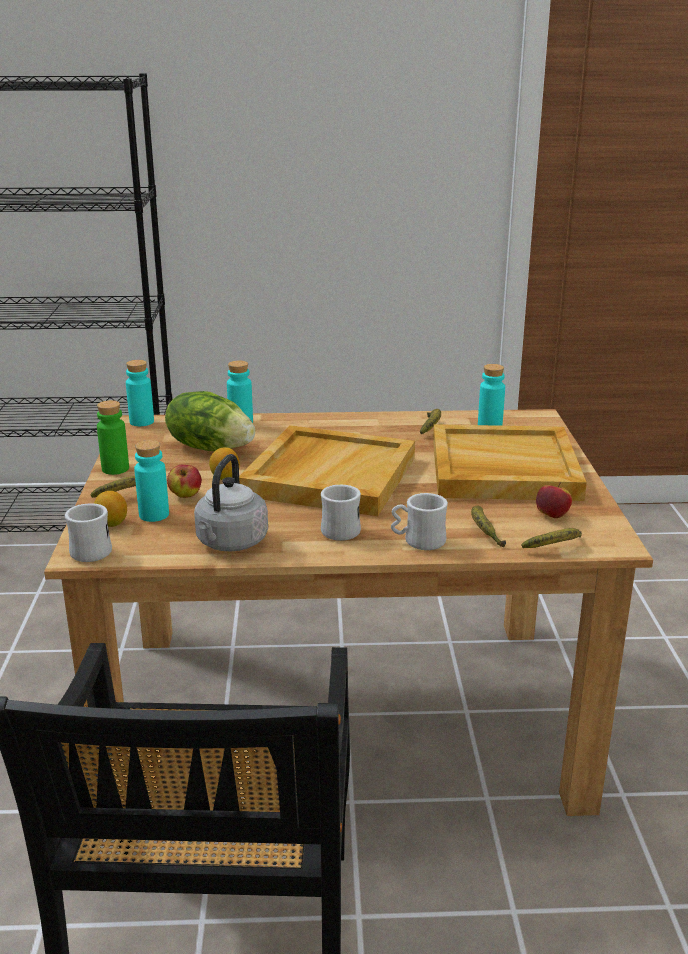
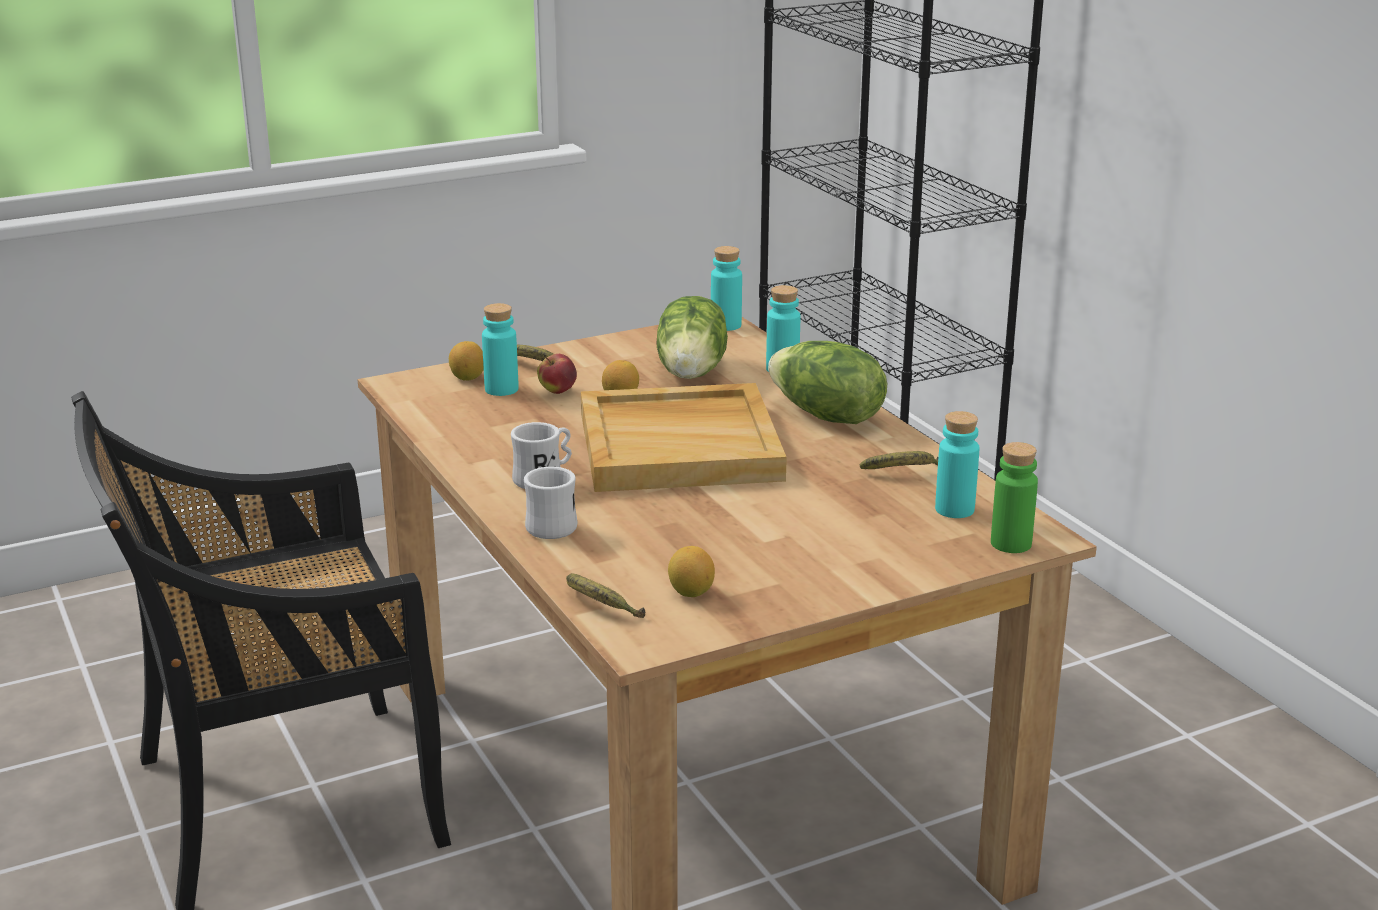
camera: 65 degrees right, 0 degrees up
white mug [65,503,112,562] -> none
green bottle [97,400,129,475] -> green bottle moved to [991,442,1038,553]
grey kettle [194,454,268,552] -> none
beige tray [433,424,587,501] -> none
banana [471,505,506,548] -> none
apple [536,482,572,518] -> lemon [668,546,715,597]
none -> lettuce [768,341,887,424]

